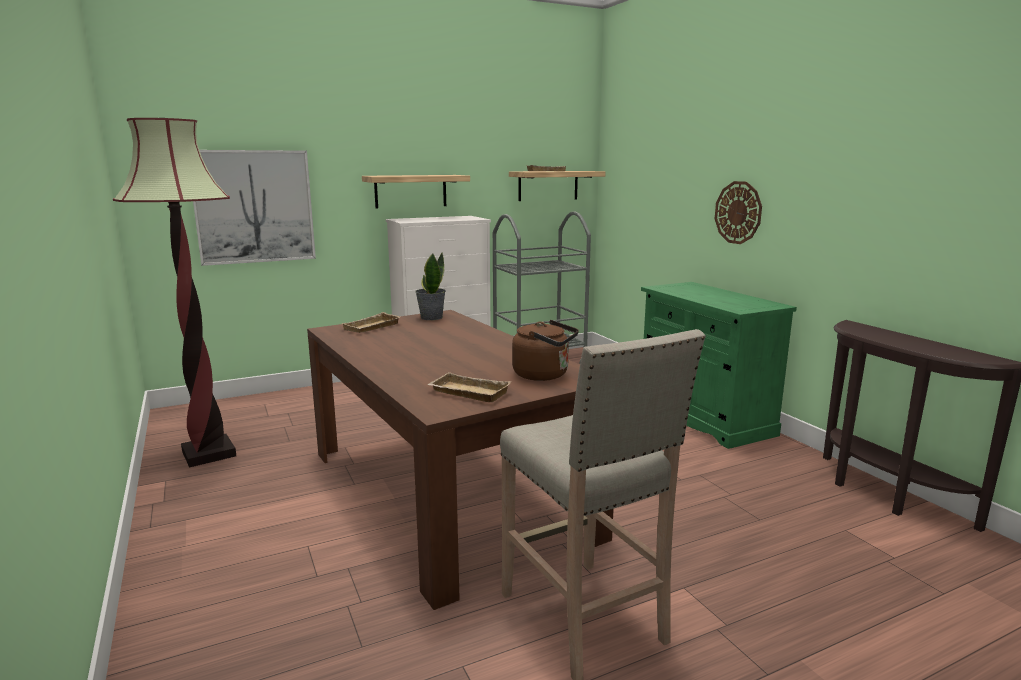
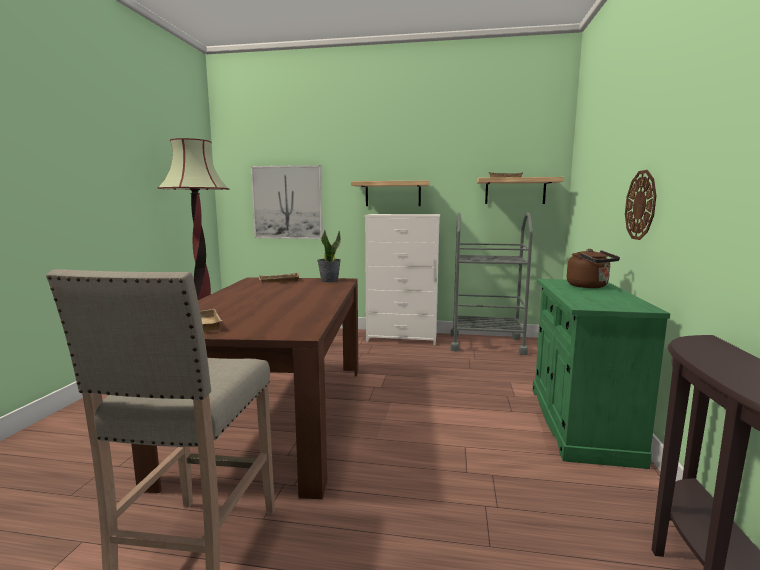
camera: 35 degrees right, 5 degrees down
brown kettle [512,320,579,381] -> brown kettle moved to [567,249,620,288]

